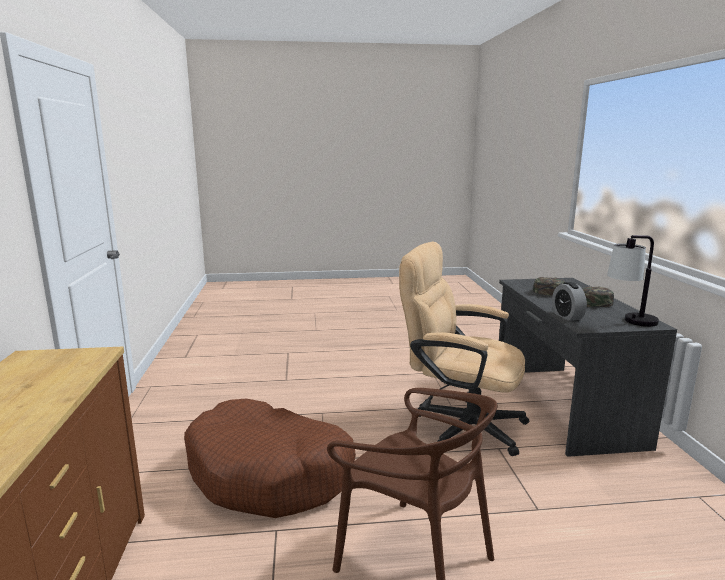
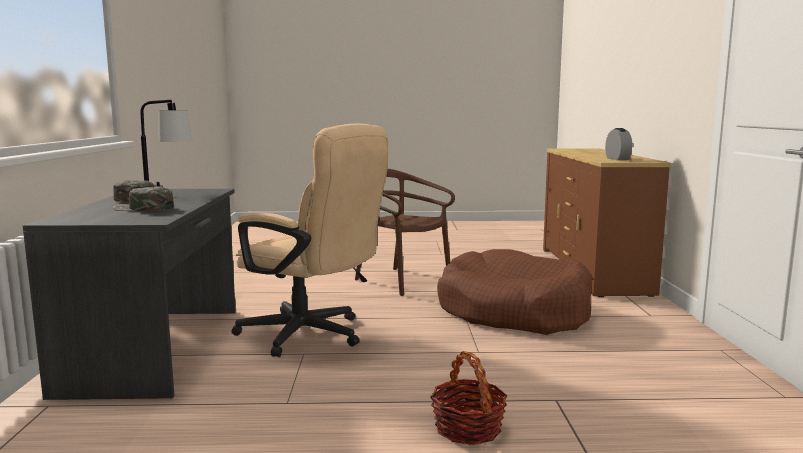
camera: 175 degrees left, 5 degrees down
alarm clock [552,282,587,321] -> alarm clock moved to [605,128,632,160]
none -> basket [430,351,507,445]

